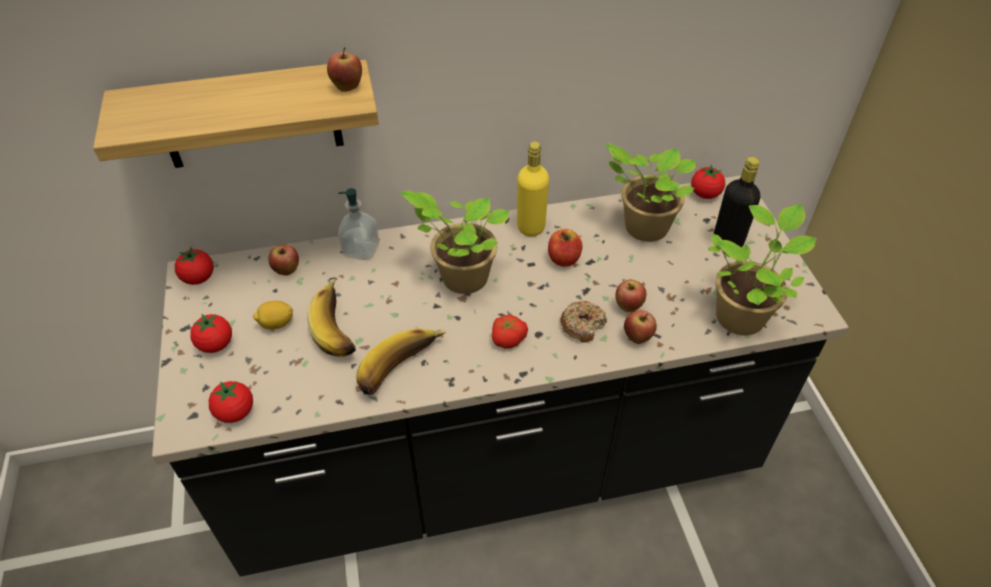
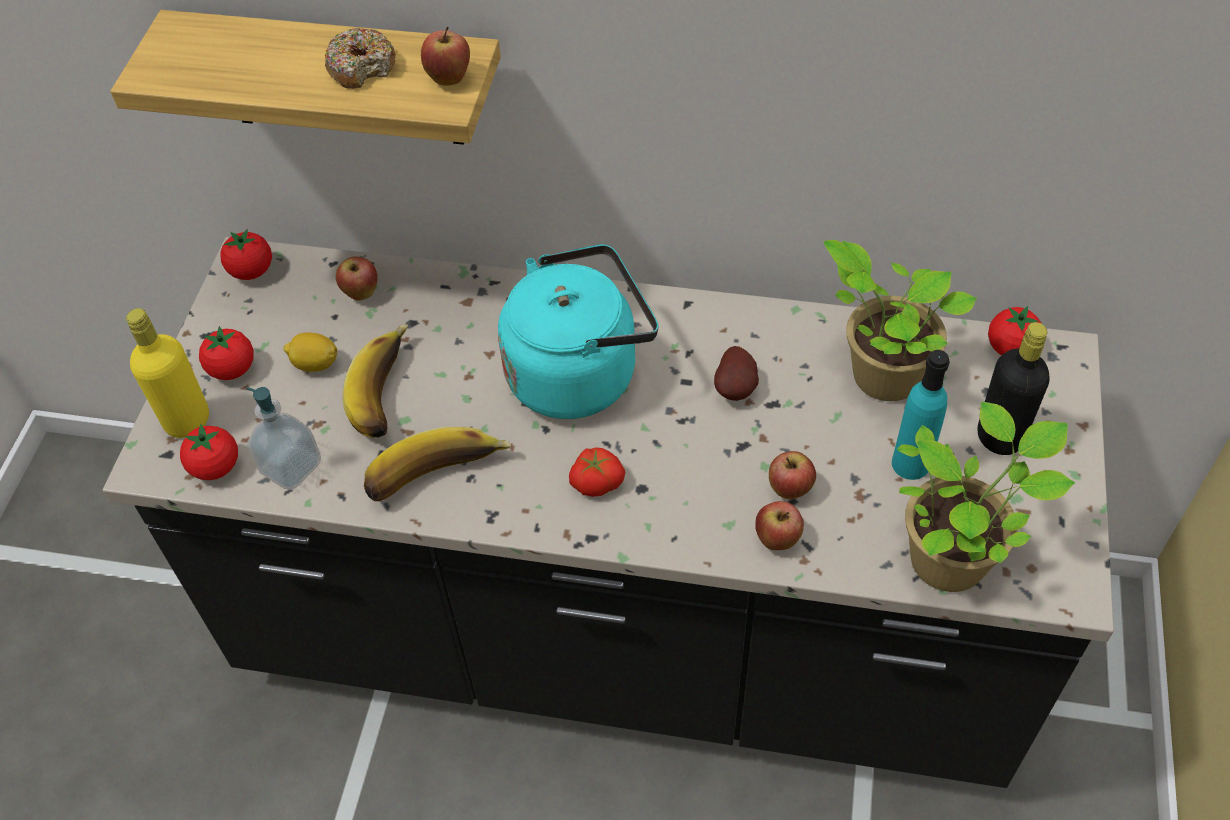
camera: 25 degrees right, 5 degrees up
soap dispenser [338,188,379,260] -> soap dispenser moved to [247,387,321,490]
potted plant [400,191,509,294] -> turquoise kettle [498,244,658,419]
yellow bottle [517,141,549,236] -> yellow bottle moved to [126,308,209,438]
apple [548,229,583,267] -> potato [714,346,759,401]
donut [560,301,607,343] -> donut moved to [325,27,396,89]
none -> turquoise bottle [892,350,950,480]

